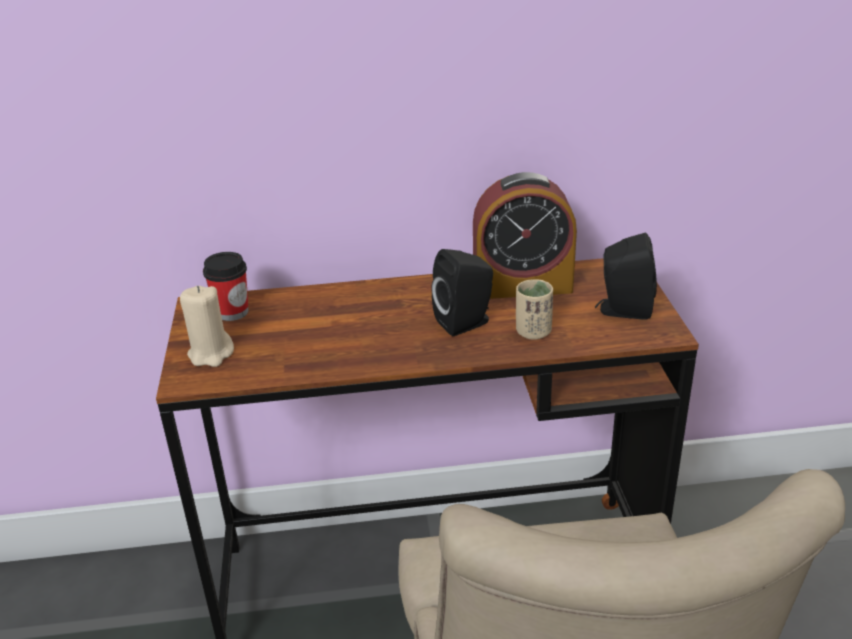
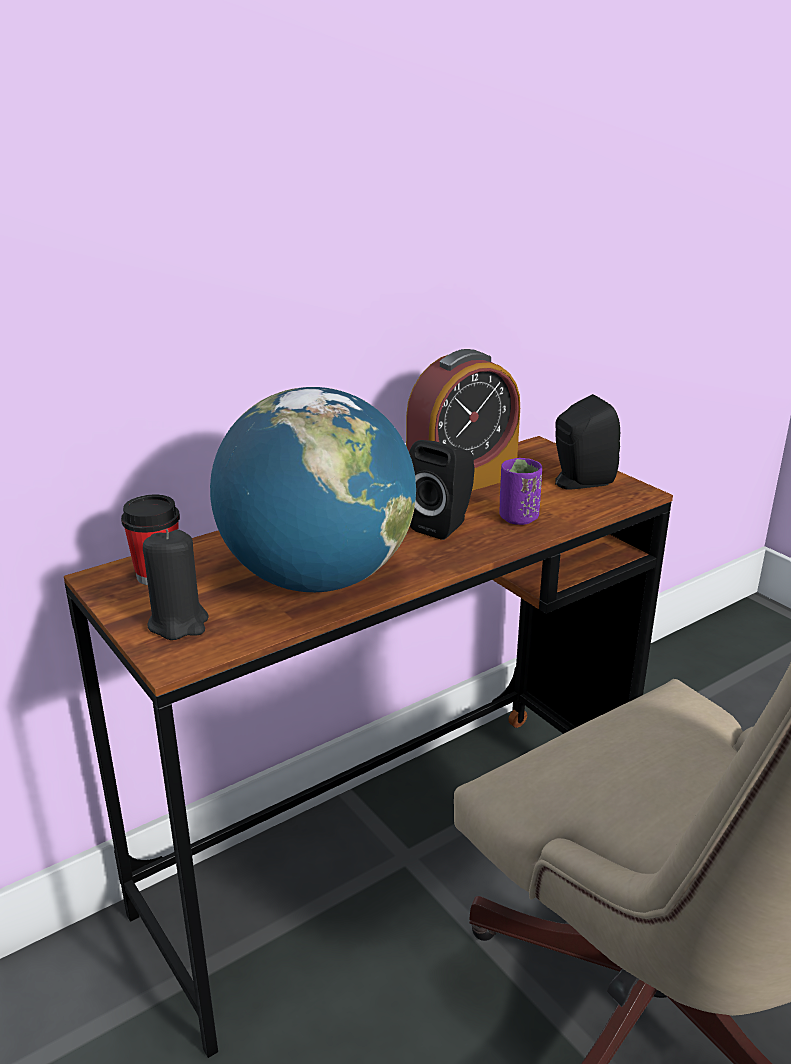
camera: 30 degrees left, 5 degrees down
beige candle [180,286,234,367] -> black candle [143,529,209,640]
beige cup [516,279,553,340] -> purple cup [500,458,542,525]
none -> globe [210,387,416,592]

